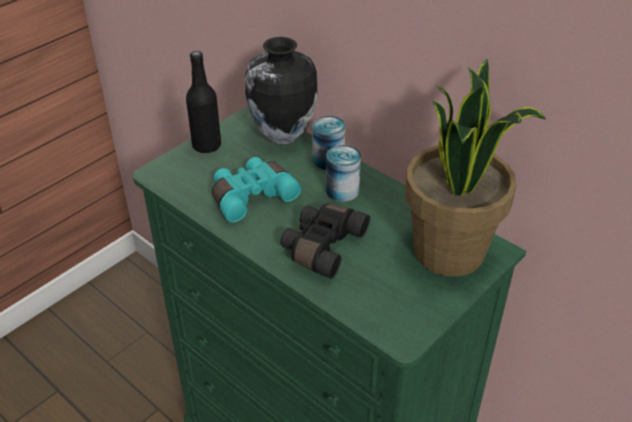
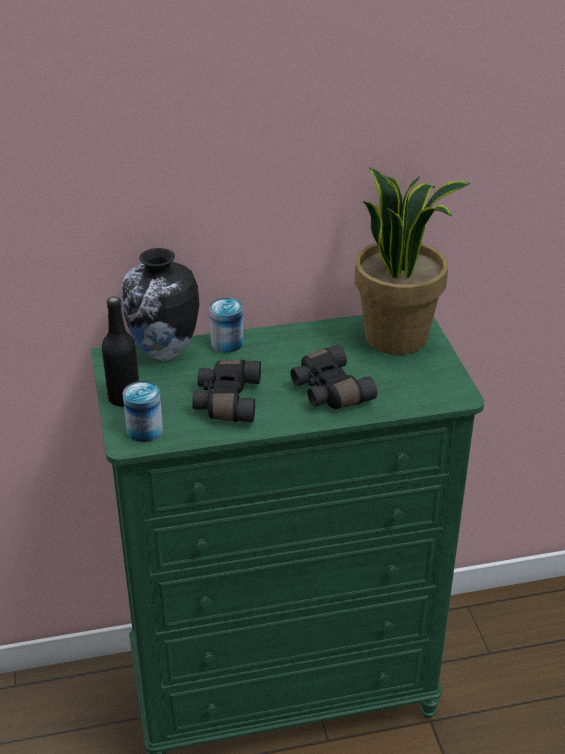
camera: 55 degrees left, 5 degrees down
turquoise binoculars [212,157,301,222] -> black binoculars [192,360,261,422]
can [326,145,361,202] -> can moved to [123,381,163,442]

